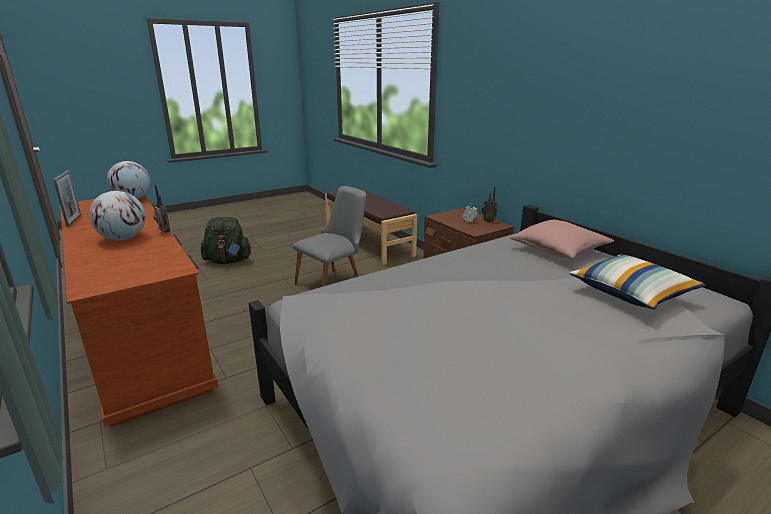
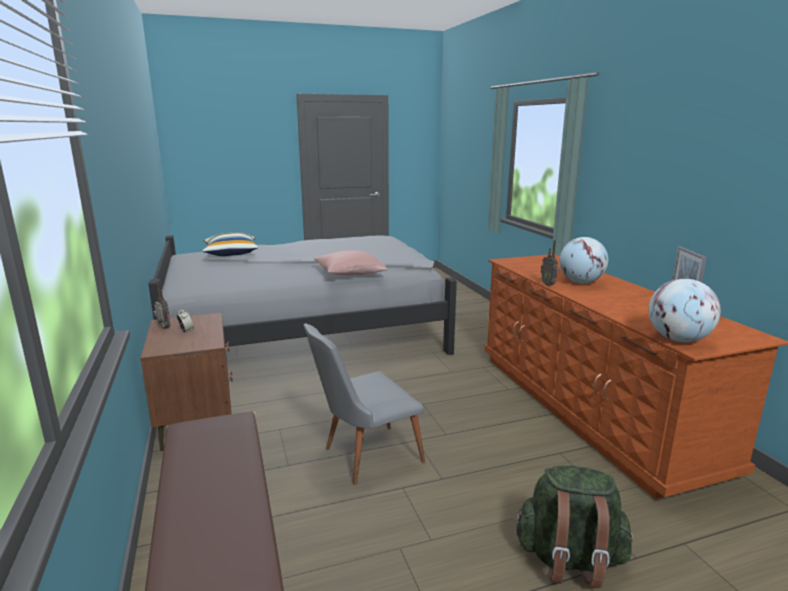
camera: 165 degrees left, 5 degrees down
pink pillow [509,219,614,259] -> pink pillow moved to [314,250,387,276]

